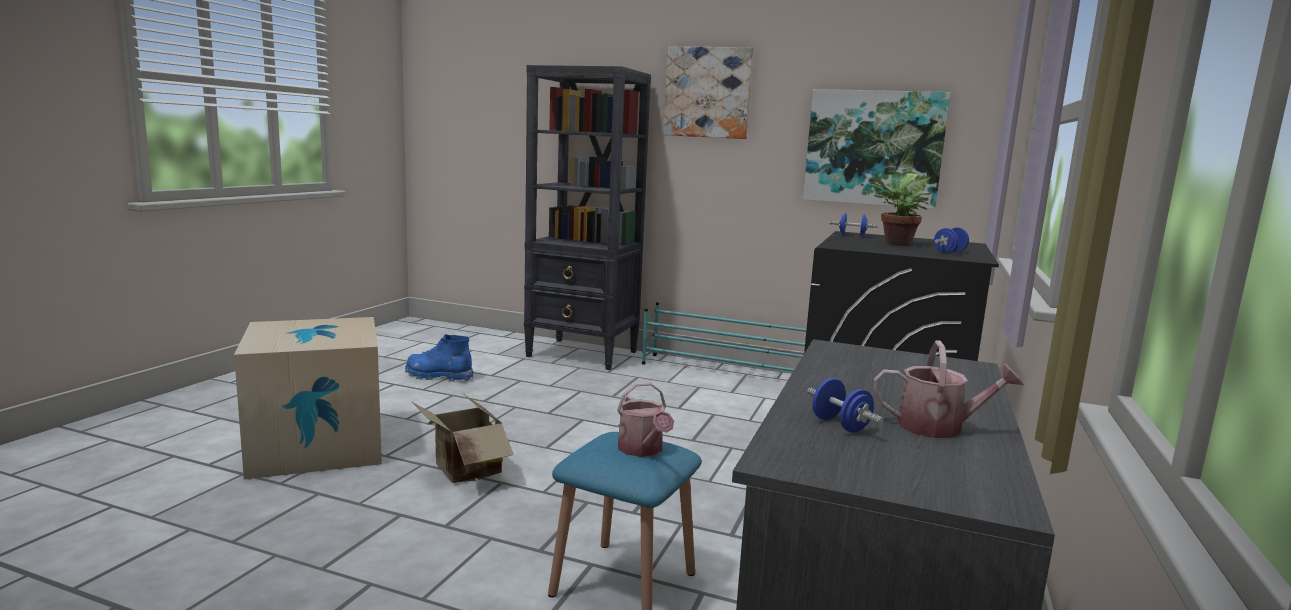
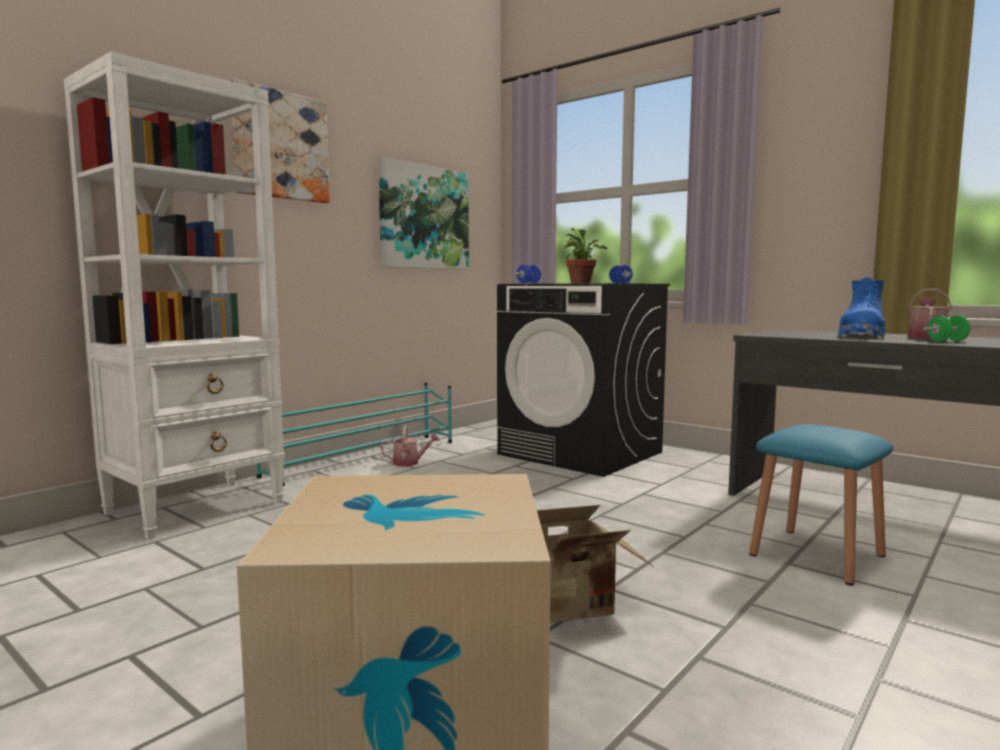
camera: 70 degrees left, 5 degrees down
blue boot [405,334,474,382] -> blue boot moved to [838,277,886,338]
black bookcase [524,65,651,370] -> white bookcase [64,51,285,540]
watering can [617,382,674,457] -> watering can moved to [380,426,440,467]
blue dumbbell [807,378,884,433] -> green dumbbell [923,315,973,342]

